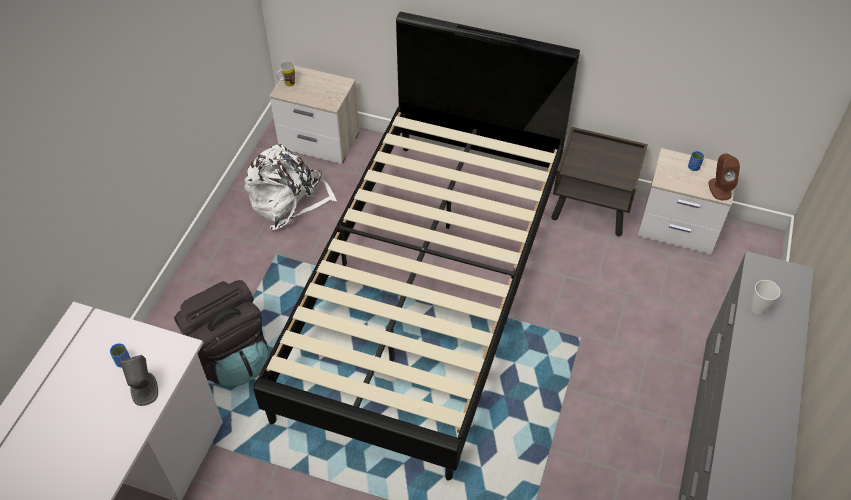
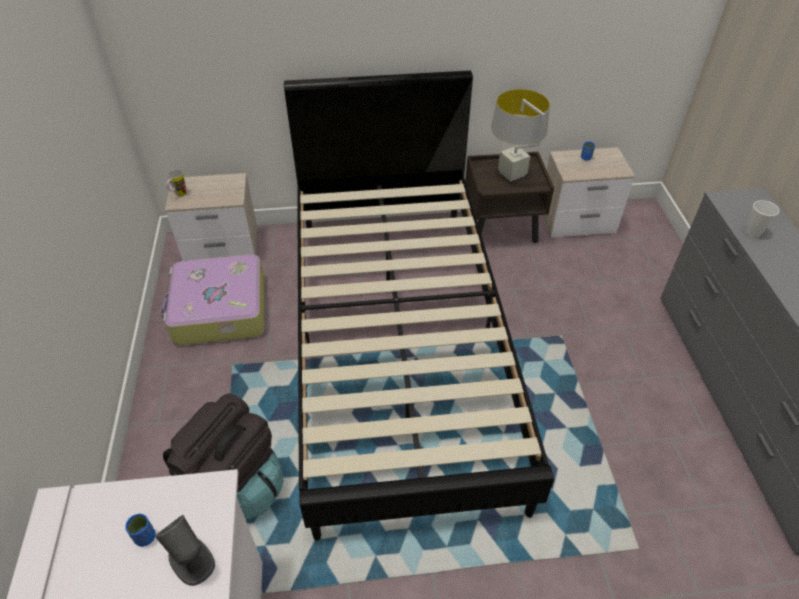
camera: 25 degrees left, 5 degrees down
white backpack [244,144,337,230] -> suitcase [160,254,264,345]
brown speaker [709,154,740,200] -> none
none -> grey table lamp [491,89,550,182]

